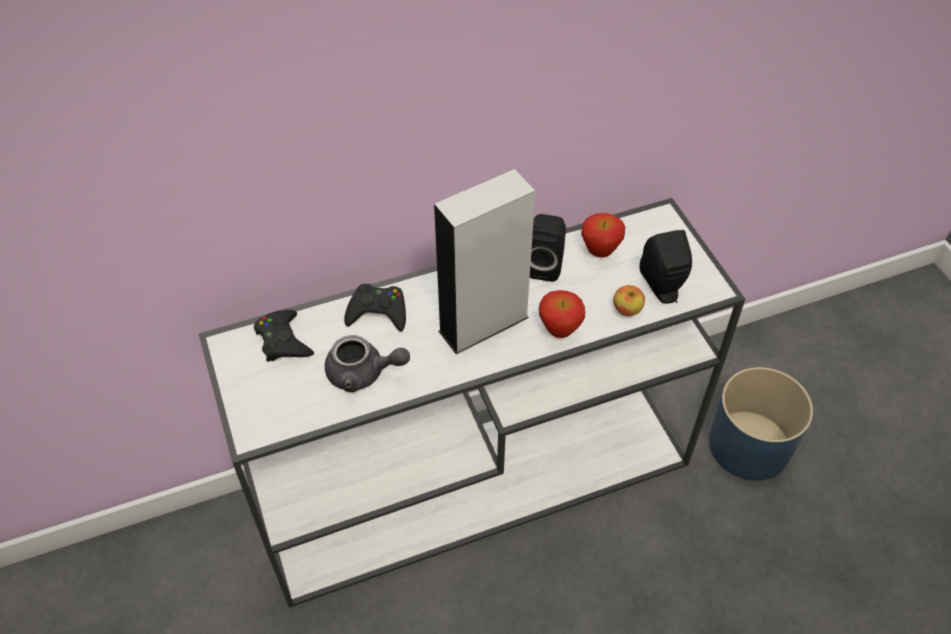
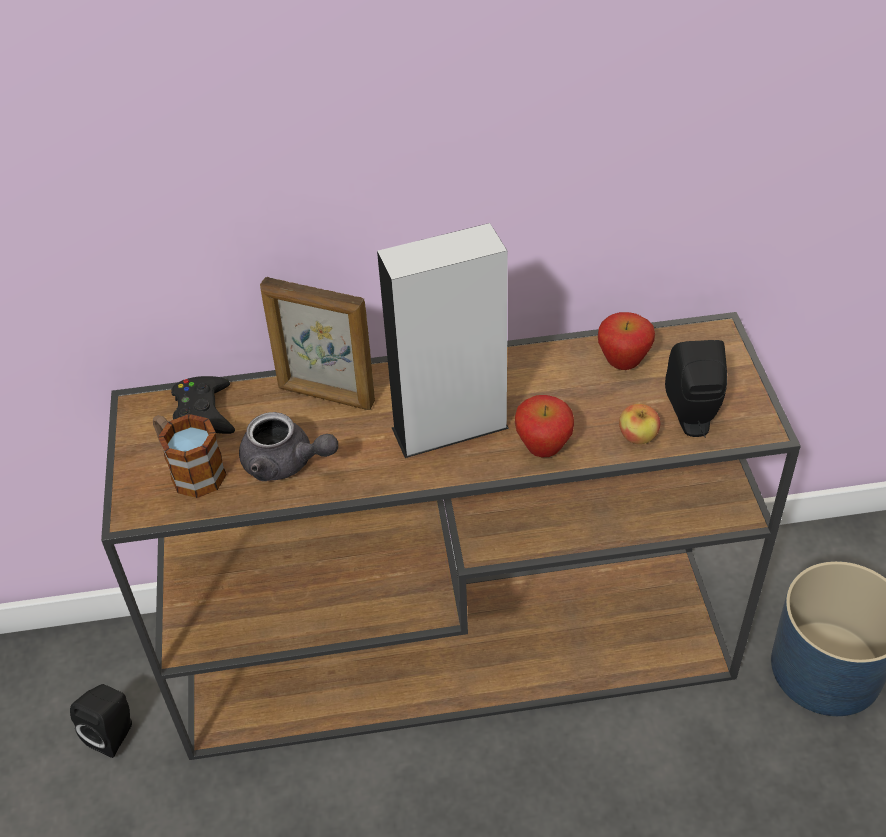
camera: 15 degrees right, 5 degrees down
white console table [199,198,745,608] -> brown console table [101,312,801,760]
black game controller [344,284,406,332] -> picture frame [260,277,375,410]
black speaker [530,214,566,282] -> black speaker moved to [70,684,132,758]
none -> mug [153,414,227,498]

